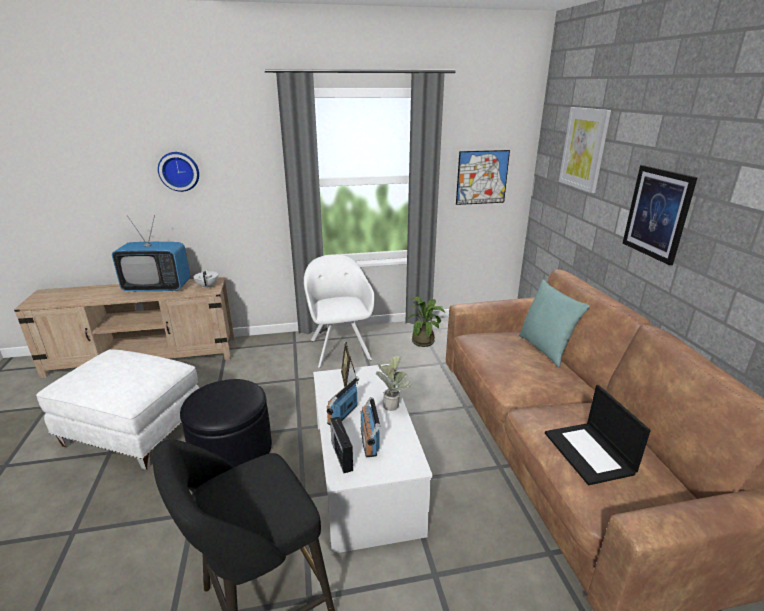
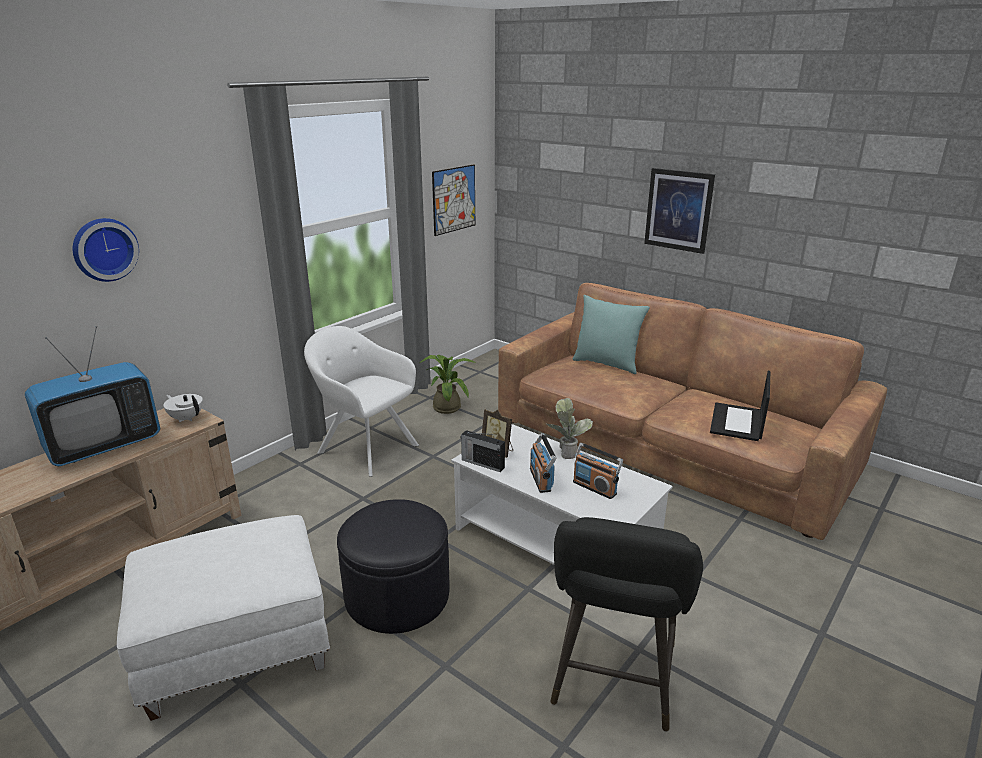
camera: 40 degrees left, 0 degrees up
radio [330,417,353,473] -> radio moved to [461,430,505,472]
laptop [545,385,651,485] -> laptop turned 75 degrees clockwise [710,371,770,441]
picture [559,107,611,193] -> none

